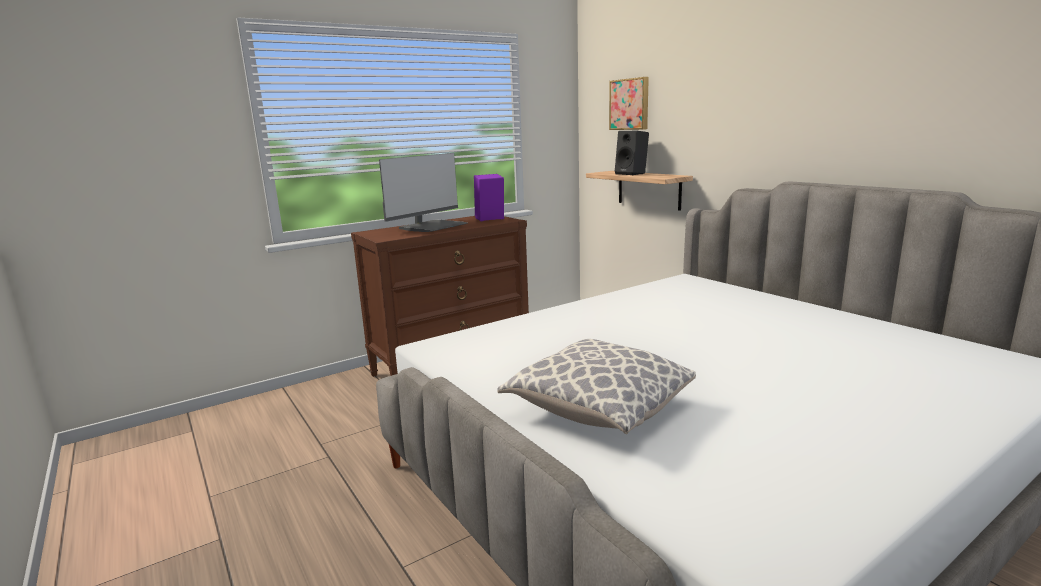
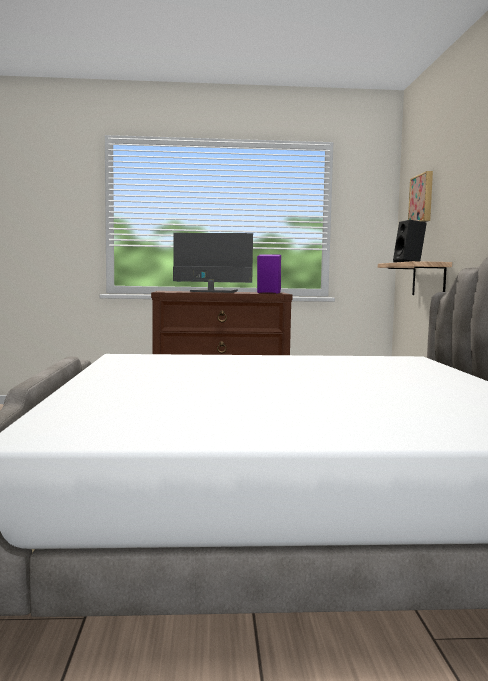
camera: 30 degrees right, 10 degrees down
monitor [379,153,468,232] -> monitor turned 150 degrees counterclockwise [173,233,253,293]
pillow [497,339,696,434] -> none

